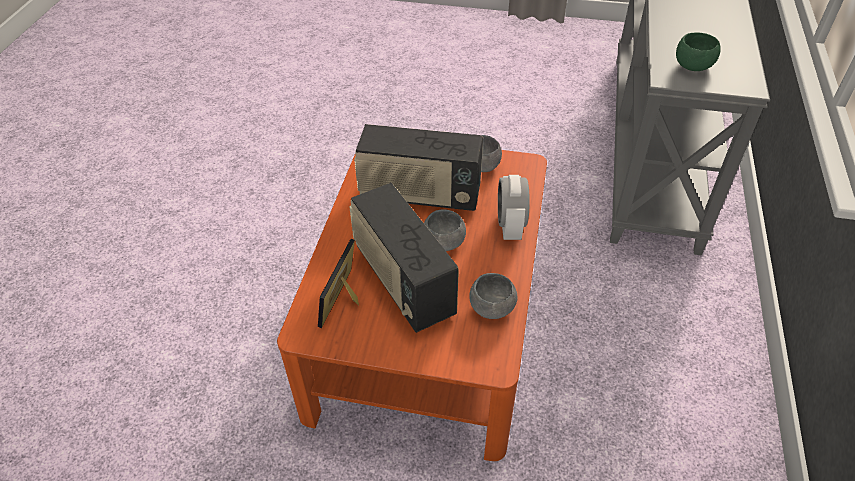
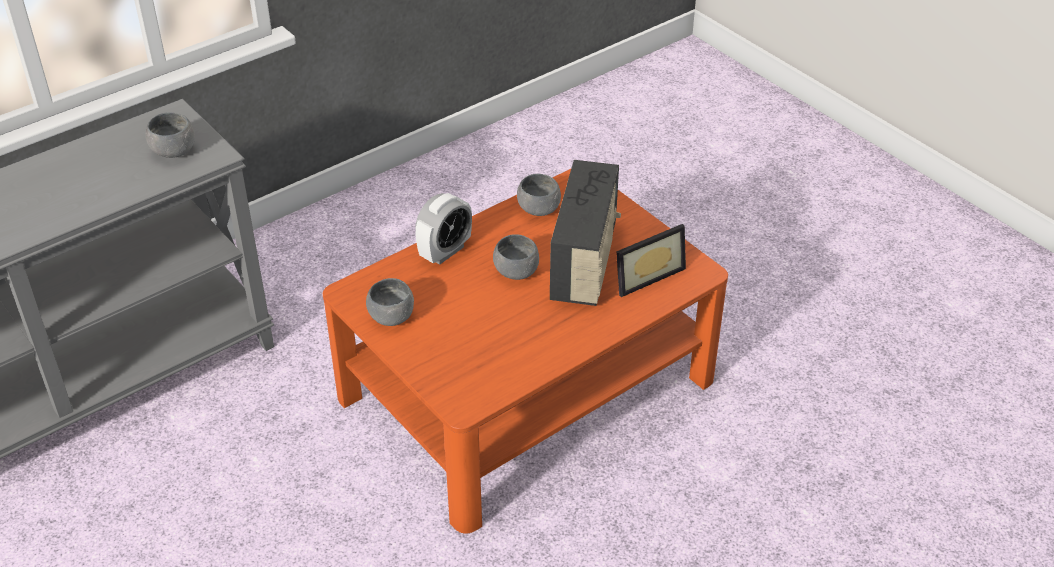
camera: 140 degrees left, 5 degrees down
radio [354,124,483,211] -> none
green bowl [676,32,721,71] -> grey bowl [145,112,195,158]

